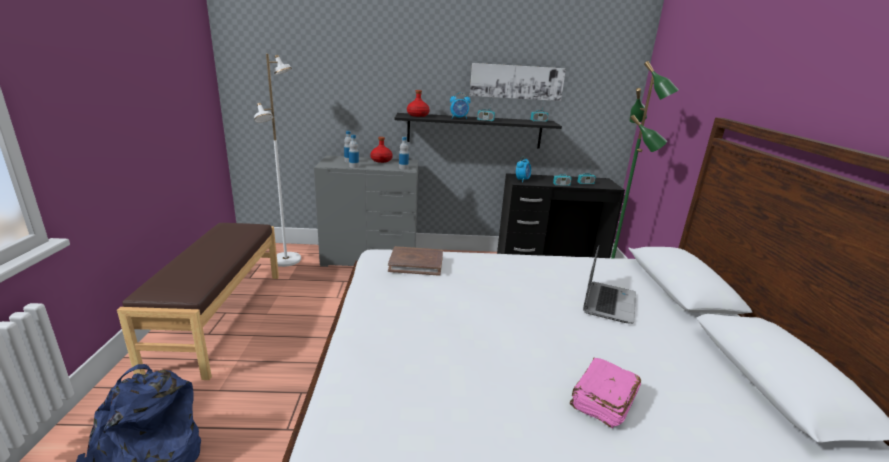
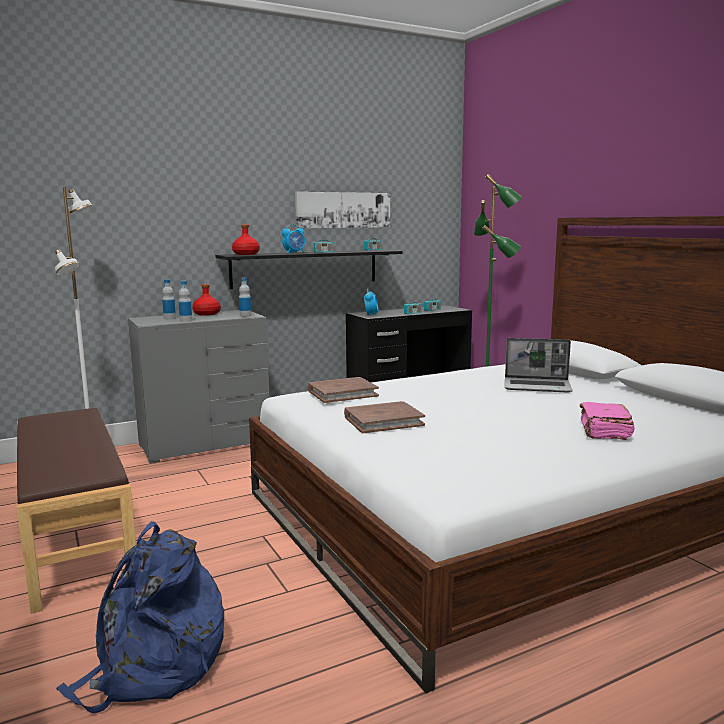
camera: 25 degrees left, 10 degrees down
laptop [583,246,636,324] -> laptop turned 105 degrees clockwise [505,338,572,393]
none -> brown book [344,401,425,433]

